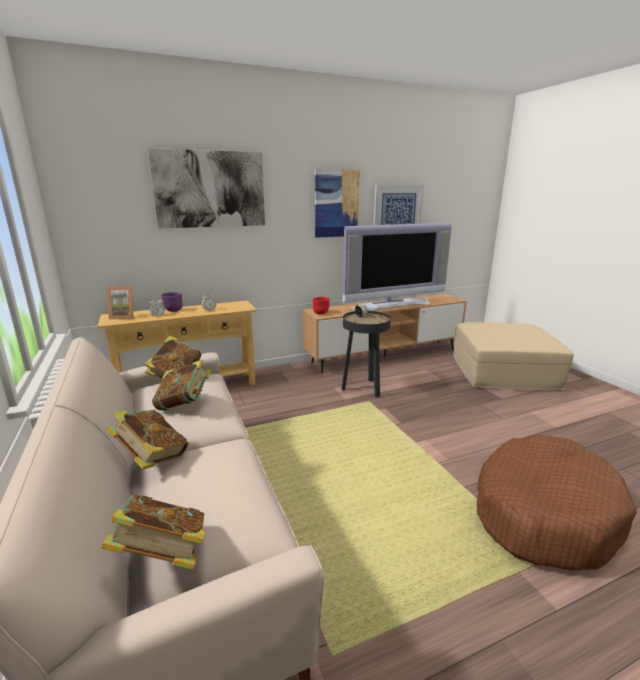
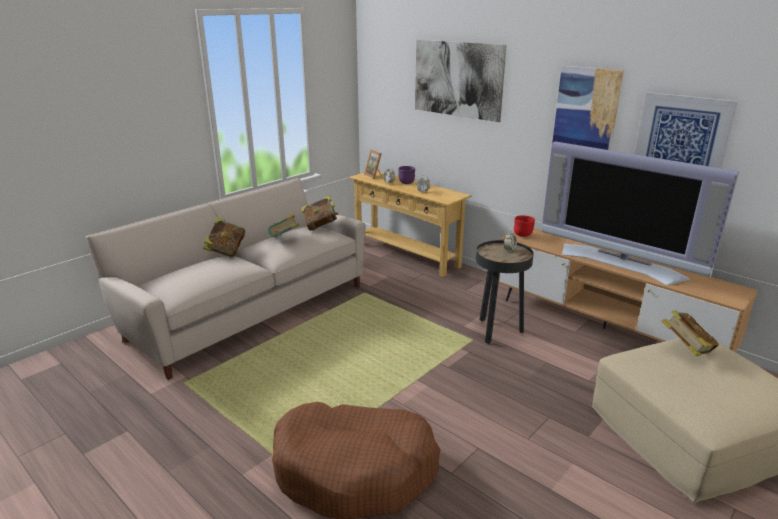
camera: 65 degrees right, 5 degrees up
book [101,495,205,570] -> book moved to [662,310,719,356]

